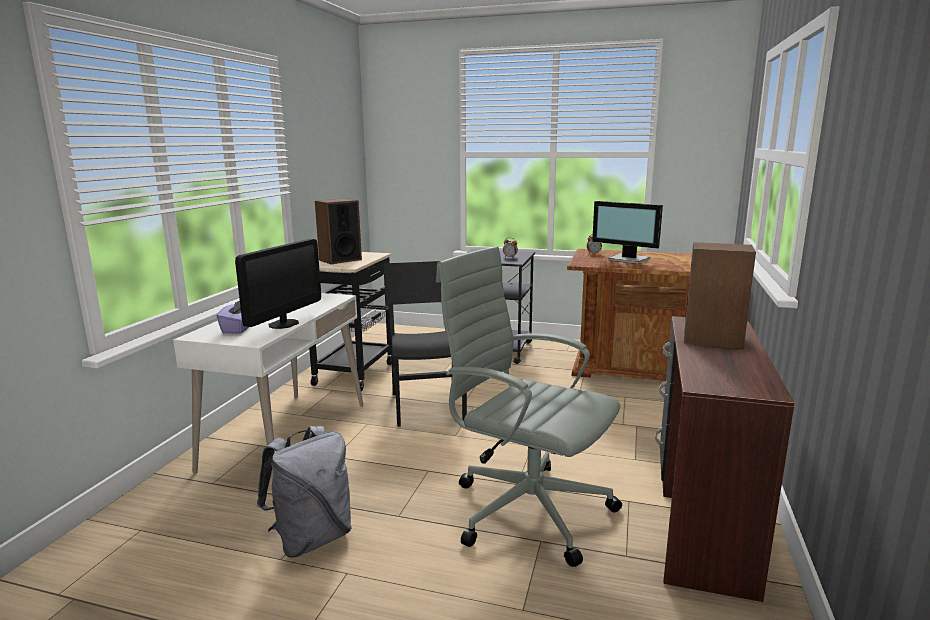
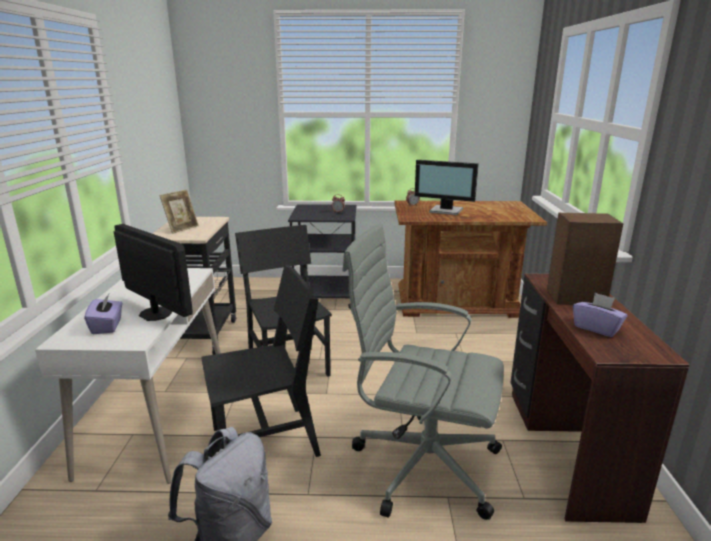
camera: 15 degrees left, 5 degrees up
monitor [235,239,321,329] -> monitor turned 60 degrees counterclockwise [114,224,193,321]
speaker [315,198,362,264] -> picture frame [159,190,199,234]
none -> black chair [201,265,321,457]
none -> purple tissue box [573,293,628,337]

